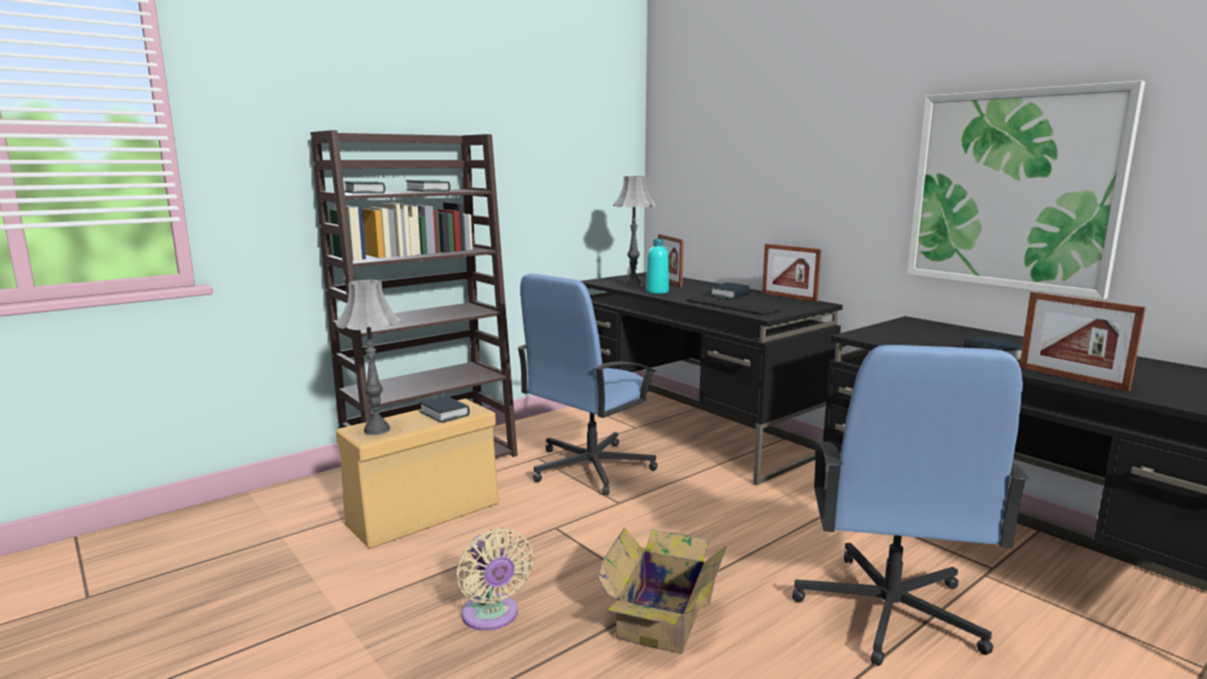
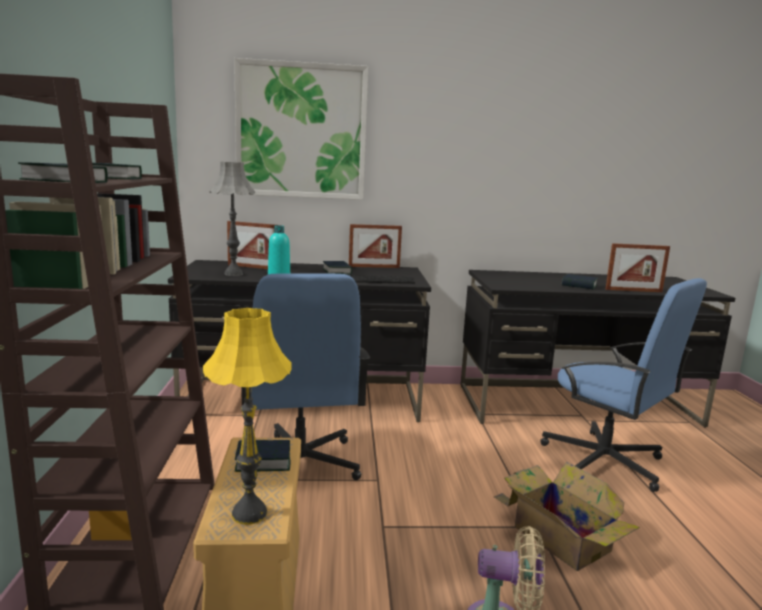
camera: 55 degrees left, 0 degrees up
grey table lamp [335,279,400,435] -> yellow table lamp [203,308,292,525]
picture [907,81,1145,300] -> picture moved to [234,58,368,200]

